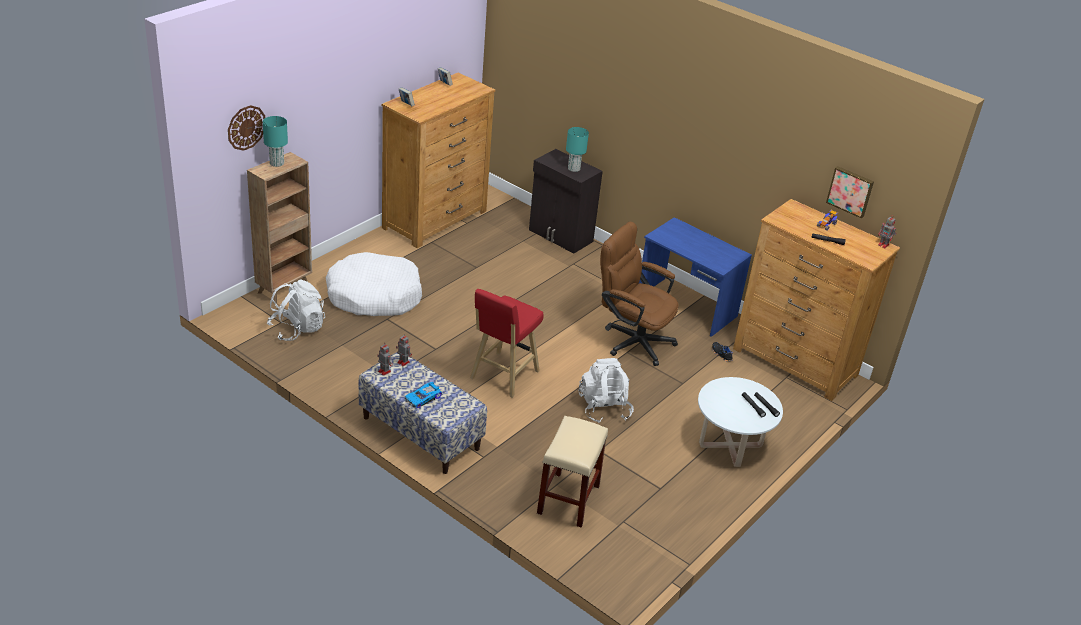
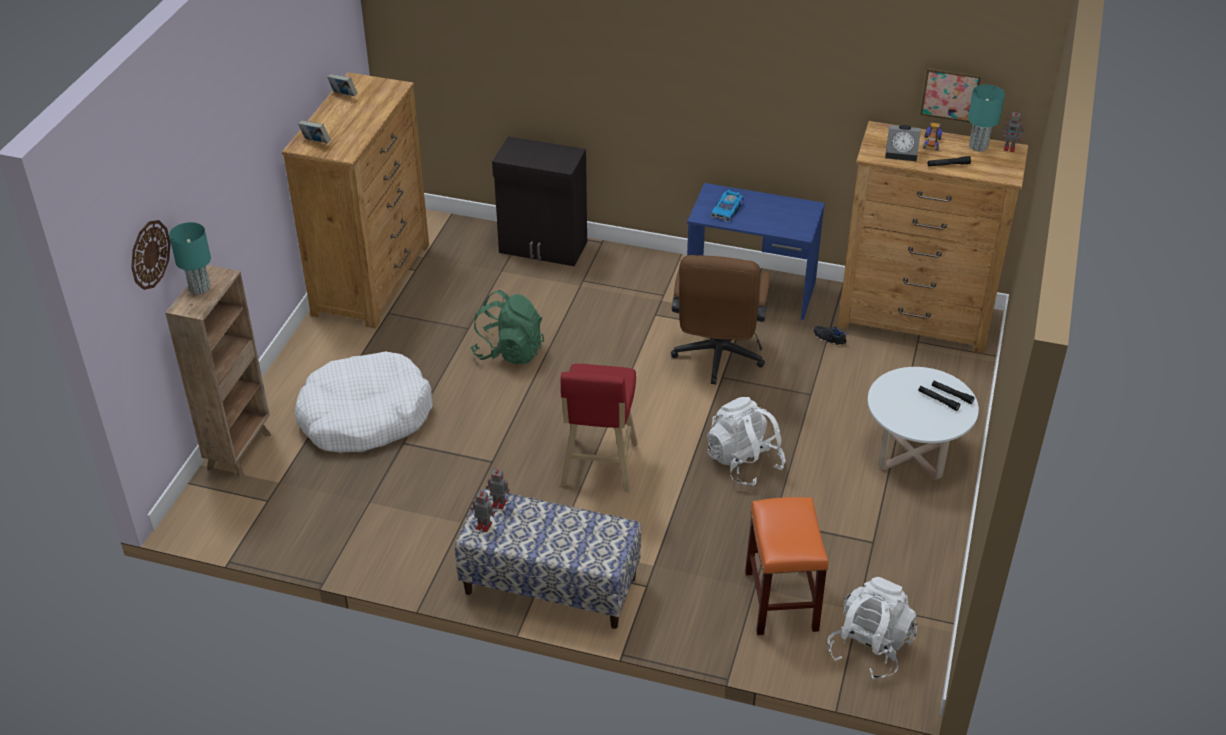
camera: 20 degrees left, 5 degrees up
white backpack [267,280,325,341] -> white backpack moved to [827,577,918,680]
toy car [405,382,442,409] -> toy car moved to [711,190,743,222]
beige stool [537,416,608,527] -> orange stool [745,497,828,635]
turquoise table lamp [566,127,589,172] -> turquoise table lamp moved to [968,84,1005,152]
brown office chair [600,222,679,366] -> brown office chair turned 90 degrees counterclockwise [671,255,770,384]
none -> green backpack [470,290,544,364]
none -> alarm clock [885,125,921,161]

